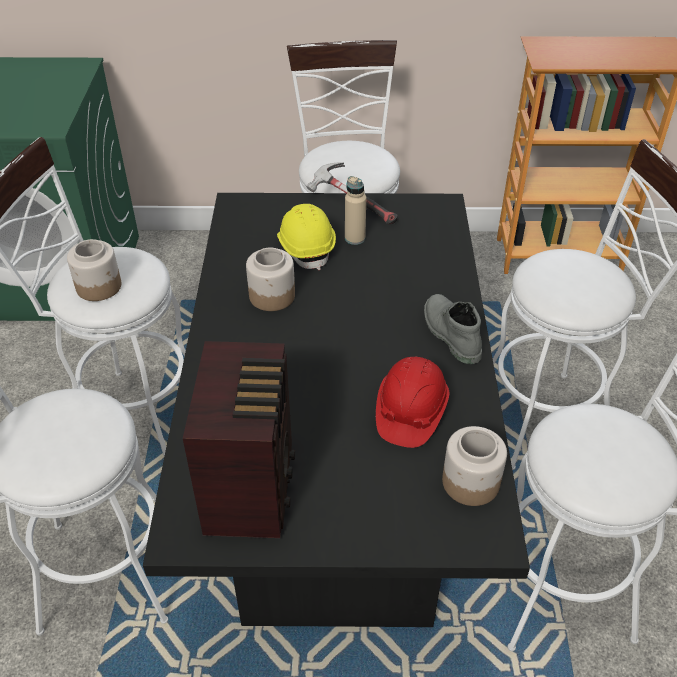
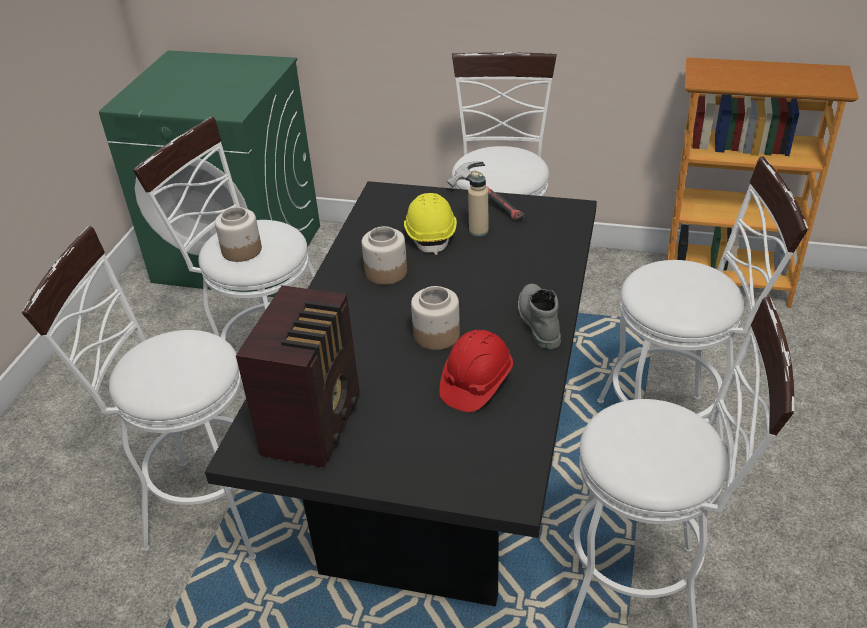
camera: 15 degrees right, 5 degrees down
jar [442,426,507,506] -> jar moved to [411,286,460,350]

